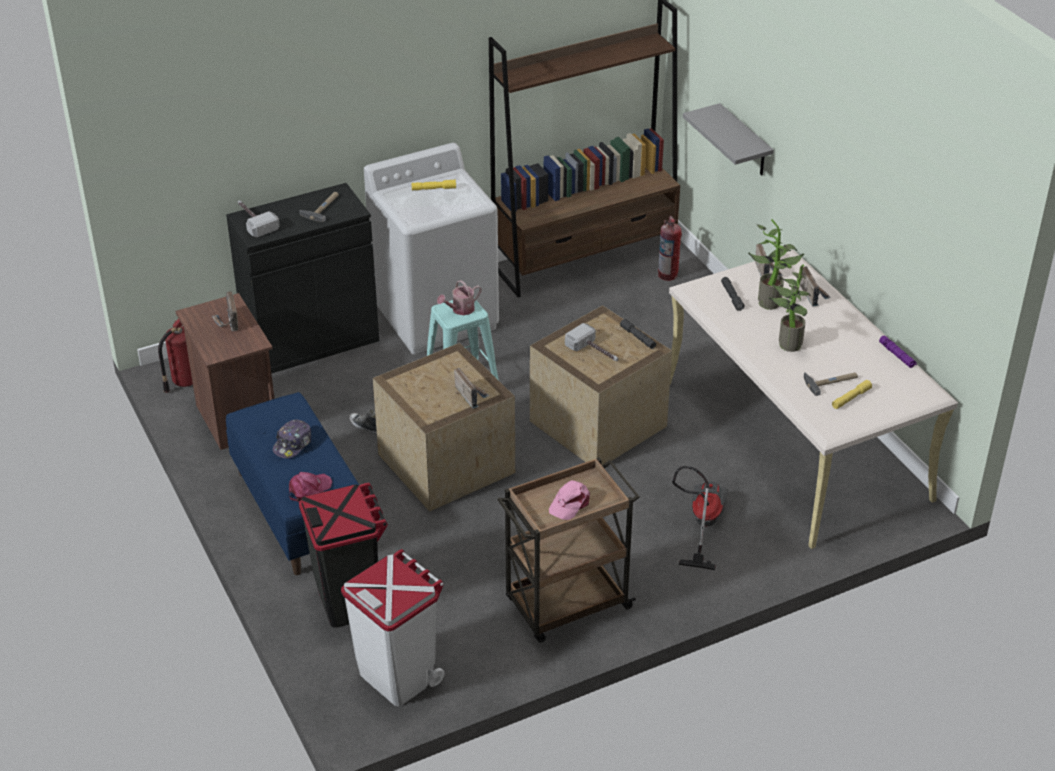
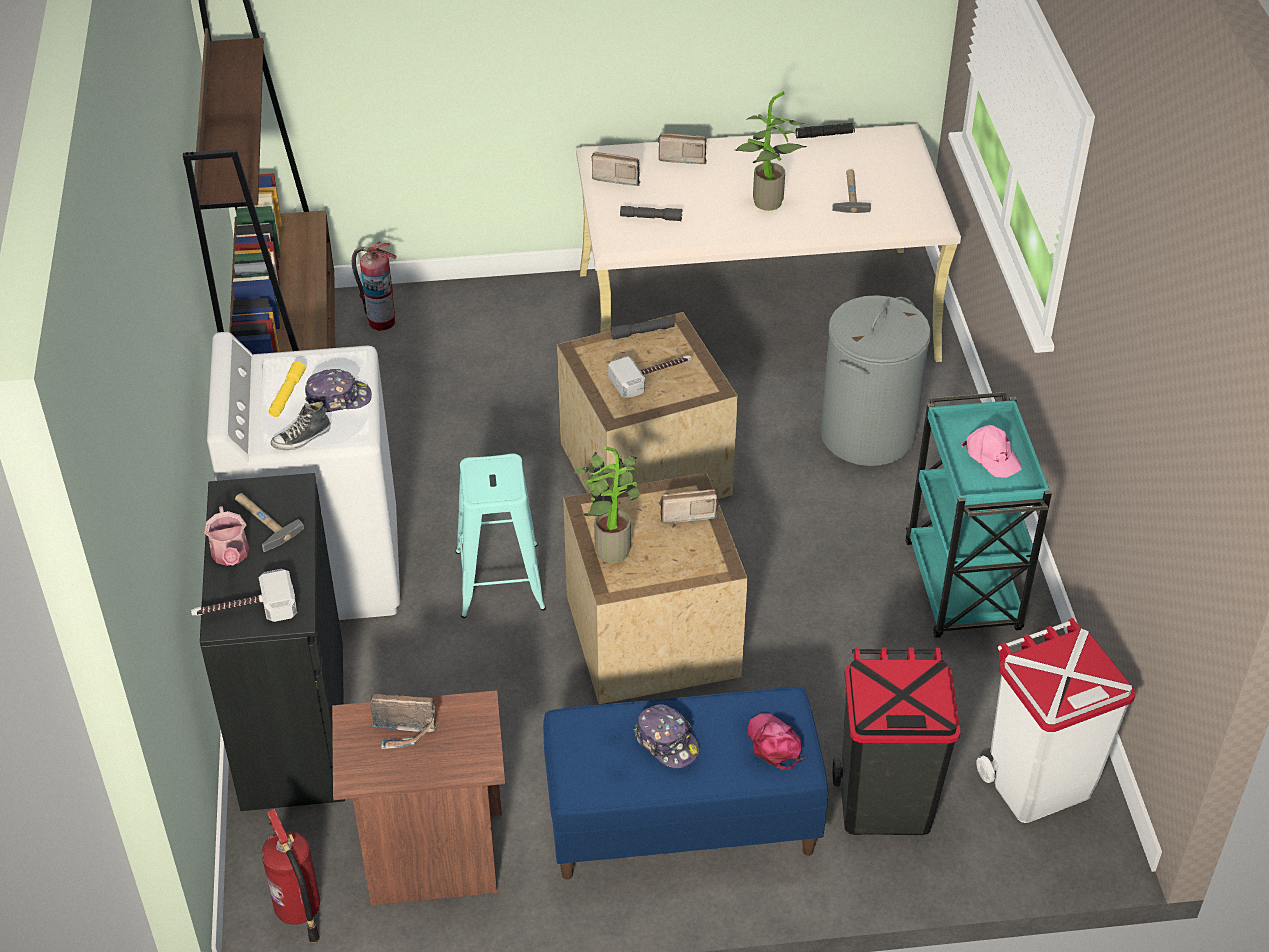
camera: 70 degrees left, 5 degrees up
shoe [349,409,377,435] -> shoe moved to [271,402,331,450]
watering can [437,280,482,315] -> watering can moved to [204,506,249,566]
brown cart [497,457,640,643] -> turquoise cart [905,392,1052,638]
vacuum cleaner [672,466,728,570] -> grey laundry basket [820,295,931,466]
grey shelf [683,103,774,176] -> none
potted plant [748,219,804,310] -> potted plant moved to [572,447,640,563]
yellow flashlight [832,380,872,409] -> none
purple flashlight [879,336,917,368] -> black flashlight [796,123,855,138]
none -> cap [305,369,372,412]

